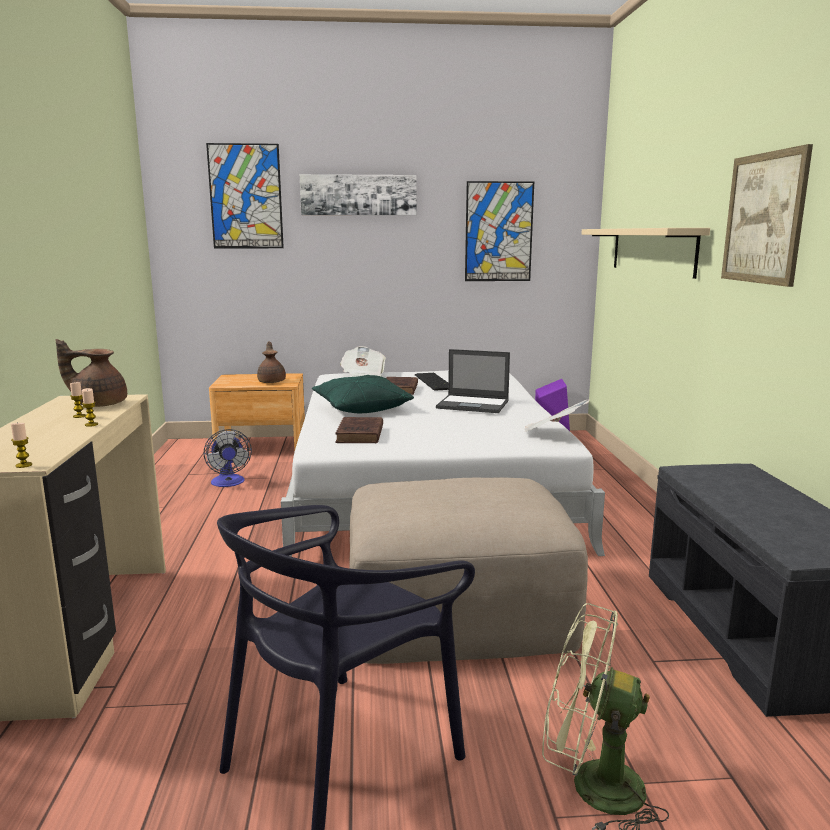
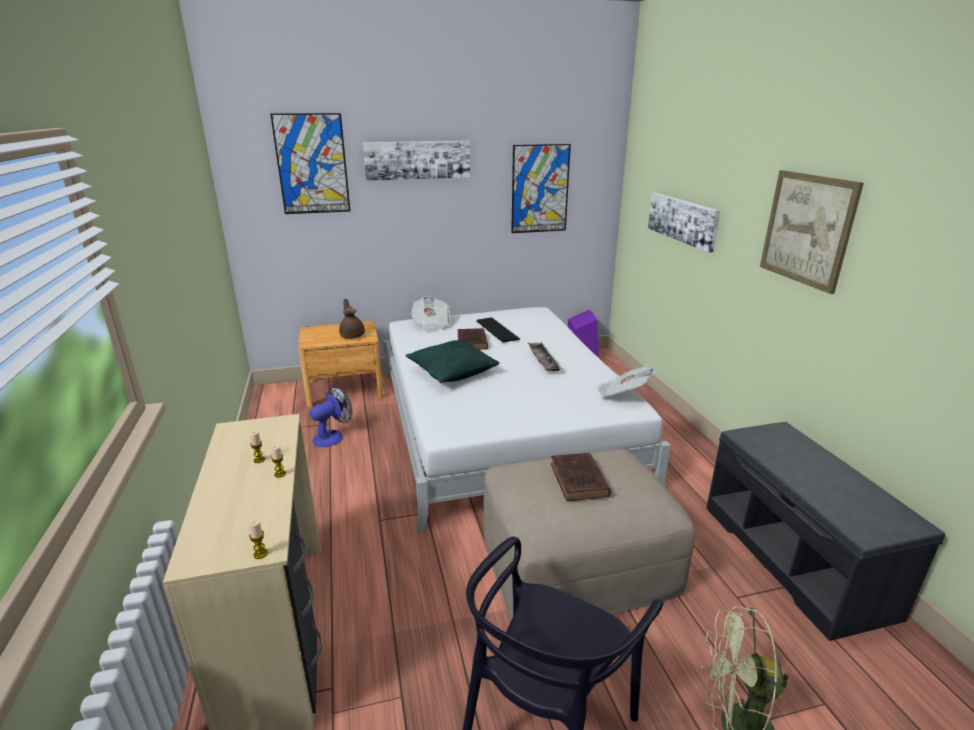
camera: 10 degrees left, 10 degrees up
brown teapot [56,339,127,407] -> none
fan [204,429,252,487] -> fan turned 105 degrees counterclockwise [310,386,352,447]
brown book [335,417,383,443] -> brown book moved to [550,453,611,501]
laptop [436,349,510,413] -> tray [528,342,562,371]
beige shelf [581,228,710,279] -> picture [648,193,720,253]

